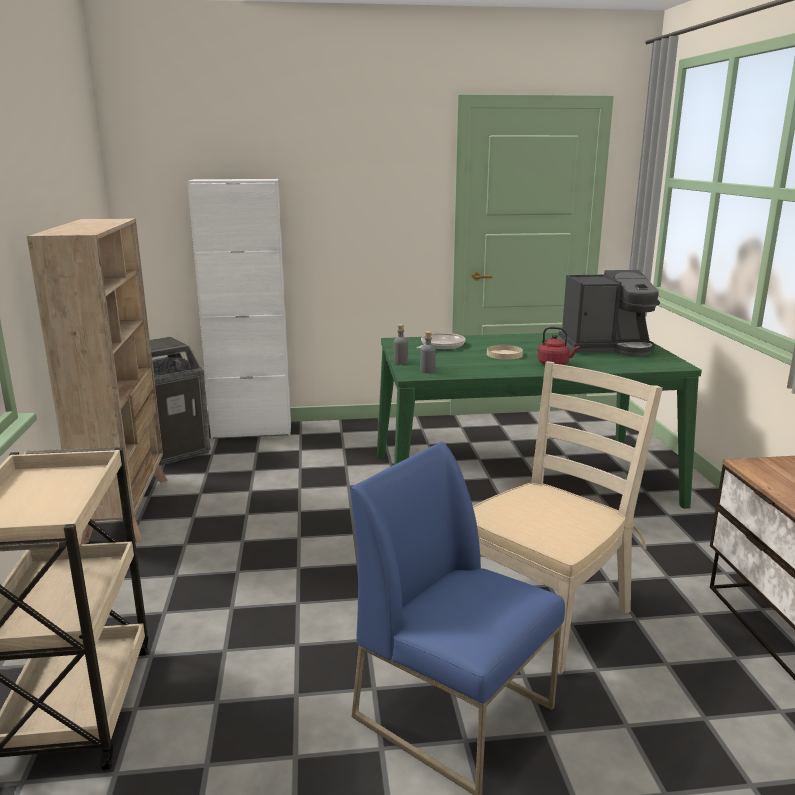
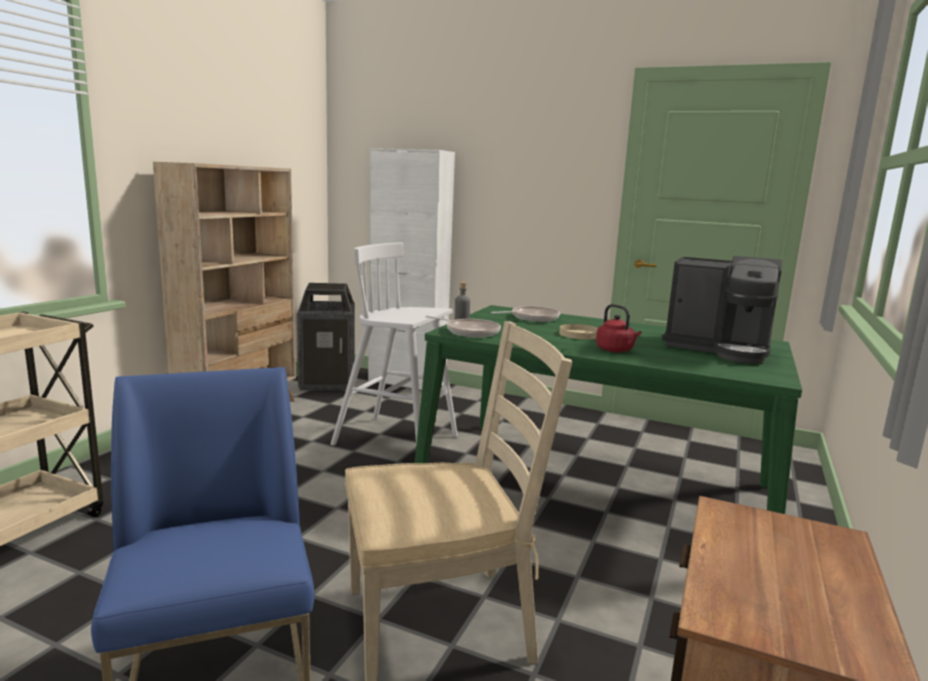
camera: 30 degrees right, 5 degrees down
grey bottle [420,331,436,373] -> frying pan [426,316,501,337]
none -> white stool [331,243,458,445]

